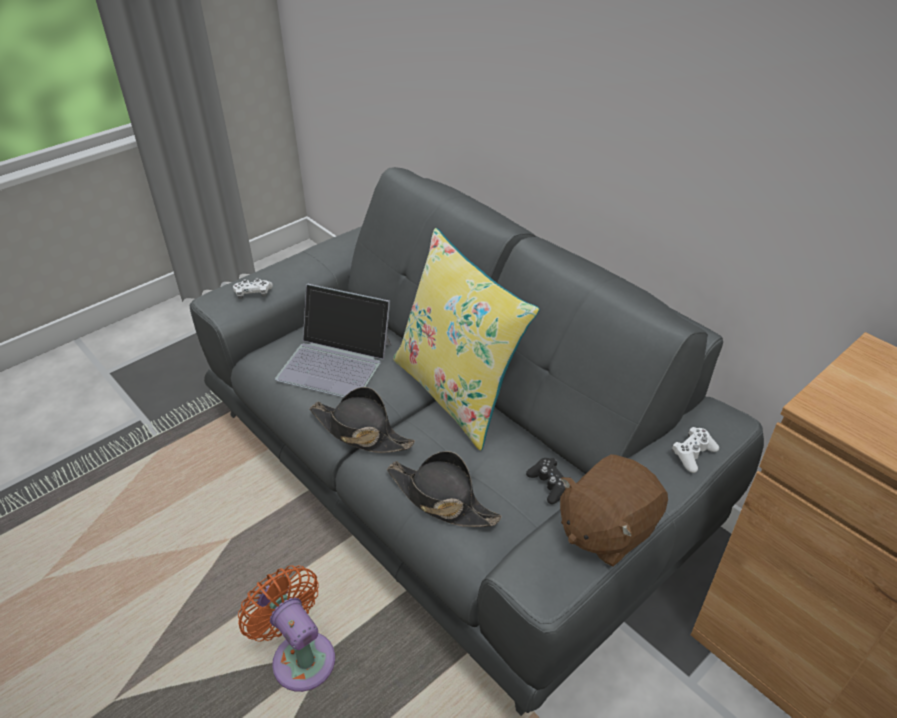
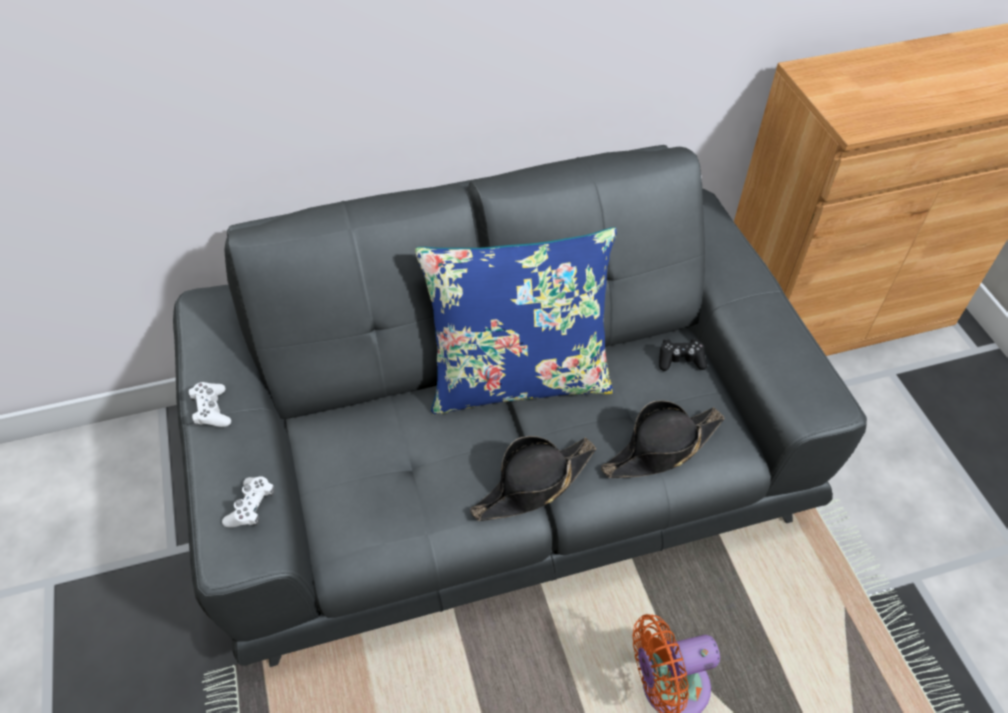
camera: 65 degrees left, 10 degrees up
laptop [275,284,392,398] -> none
yellow pillow [393,228,539,451] -> blue pillow [415,227,617,415]
brown plush toy [560,454,668,566] -> none
white game controller [672,427,719,473] -> white game controller moved to [188,382,231,427]

